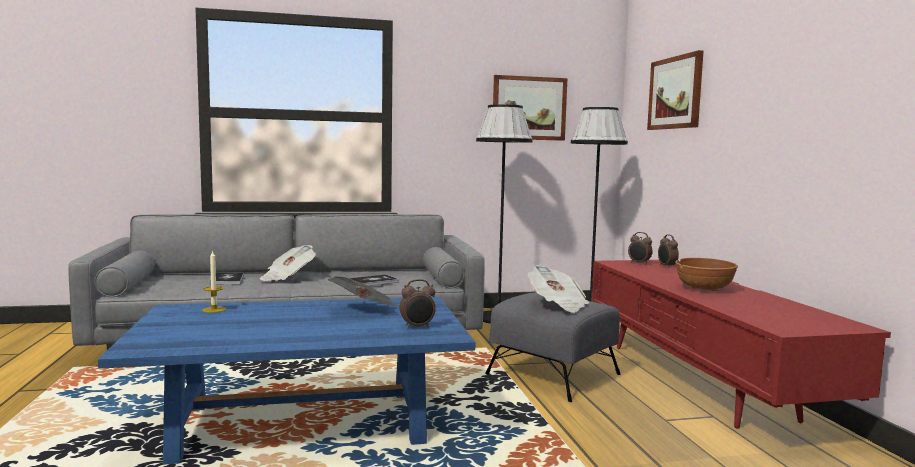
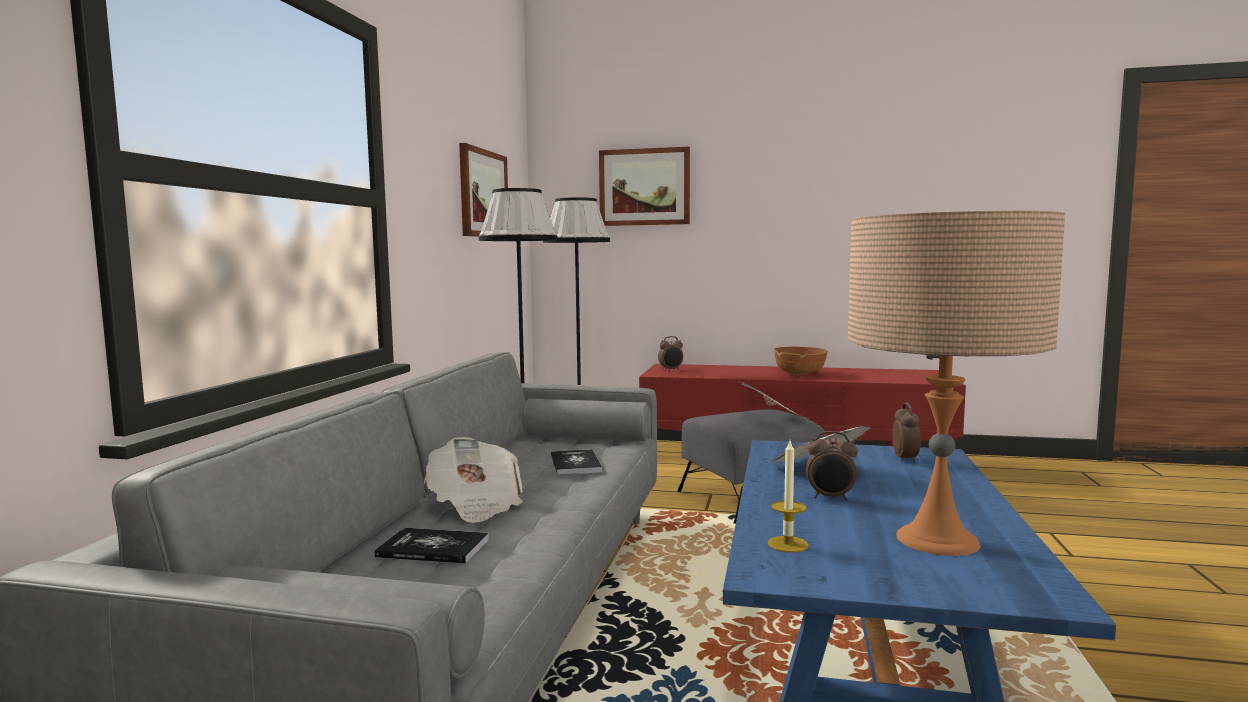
camera: 65 degrees left, 0 degrees up
alarm clock [658,234,679,268] -> alarm clock moved to [806,431,858,500]
none -> beige table lamp [848,211,1065,556]

